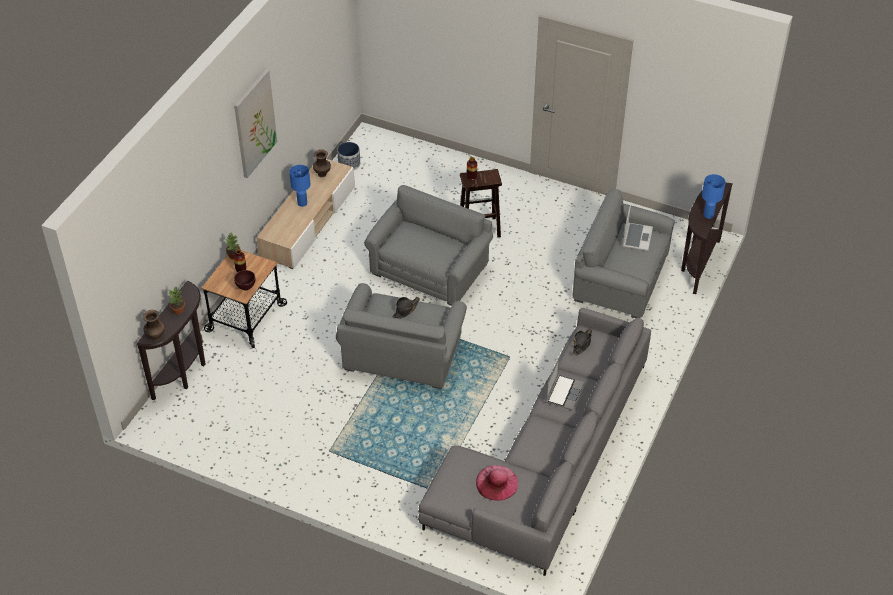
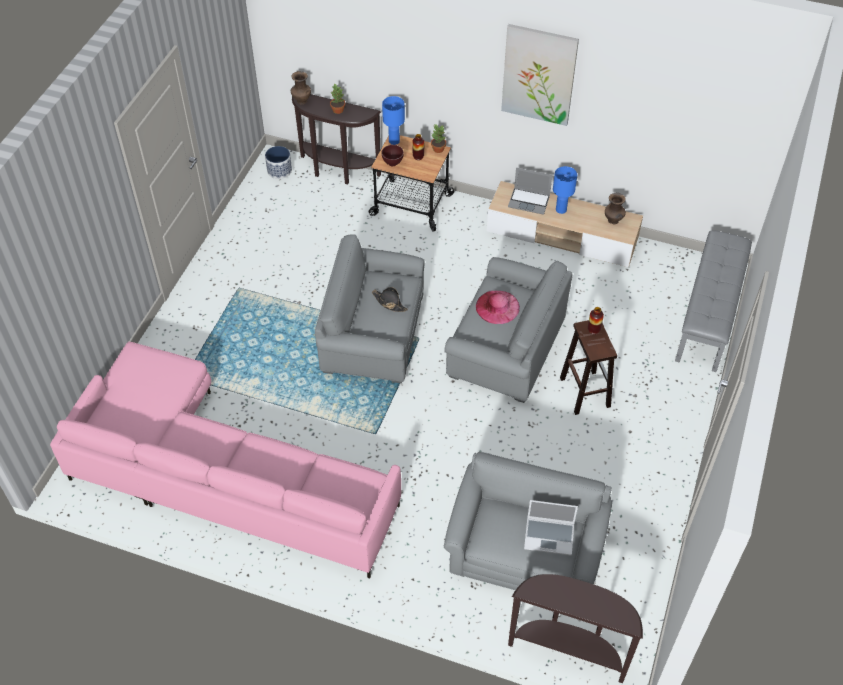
camera: 85 degrees right, 5 degrees up
planter [337,142,360,170] -> planter moved to [265,146,292,179]
grey sofa [418,308,651,576] -> pink sofa [50,342,401,578]
pink hat [476,465,518,501] -> pink hat moved to [476,291,520,324]
laptop [545,356,584,410] -> laptop moved to [508,168,552,215]
black hat [573,329,592,355] -> none
blue table lamp [702,174,726,219] -> blue table lamp moved to [382,96,405,145]
none -> grey bench [675,230,752,372]

